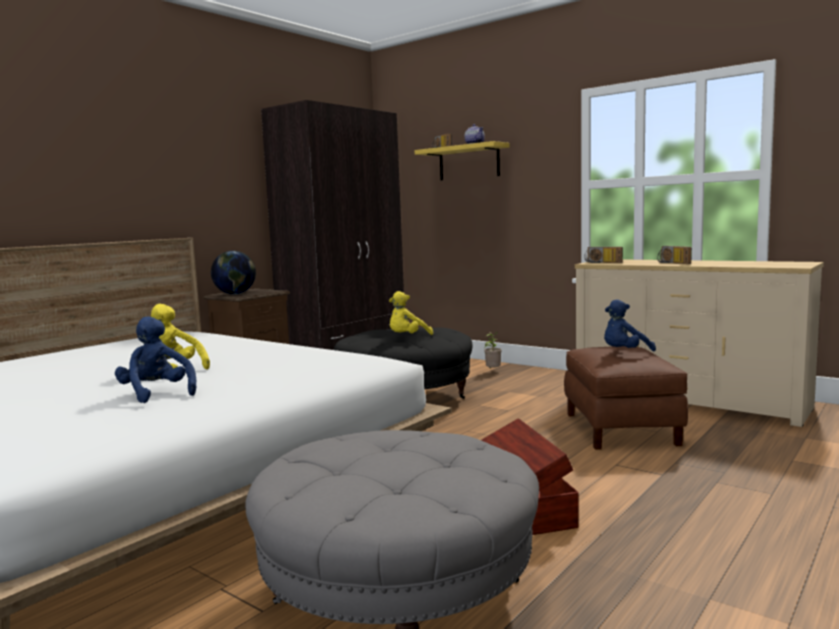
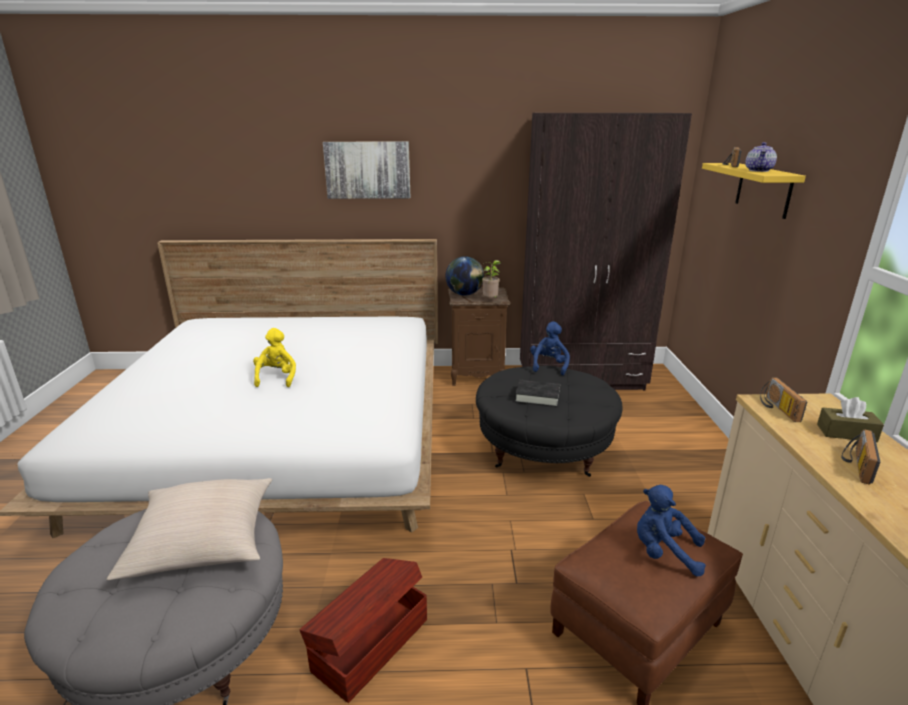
camera: 50 degrees right, 15 degrees up
blue plush toy [115,316,196,403] -> blue plush toy moved to [530,321,570,375]
yellow plush toy [389,291,433,335] -> black book [515,380,560,407]
potted plant [484,332,502,369] -> potted plant moved to [482,260,502,298]
none -> beige pillow [107,478,272,580]
none -> picture [323,142,410,199]
none -> brown tissue box [817,397,884,442]

